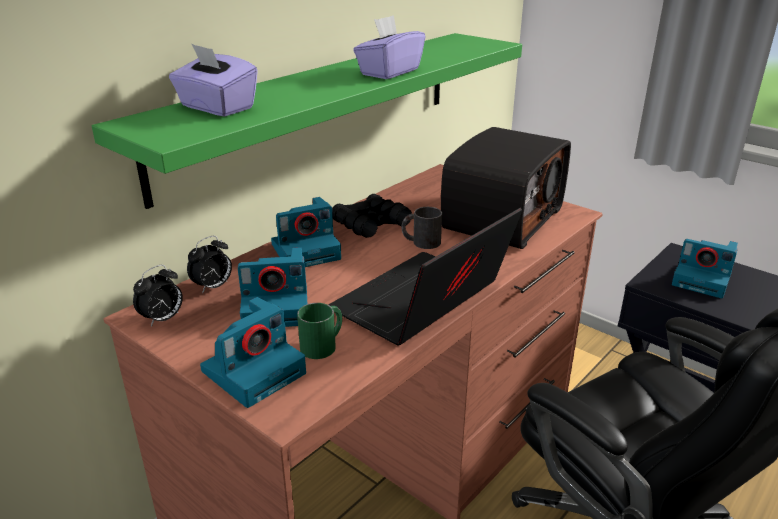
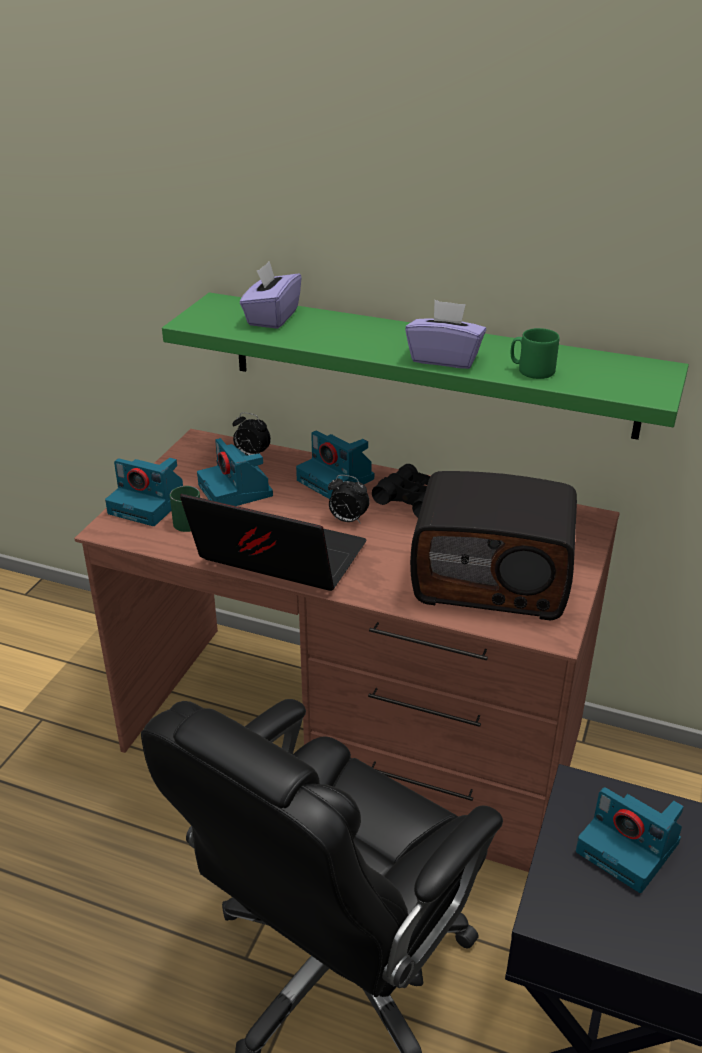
camera: 70 degrees right, 5 degrees up
alarm clock [133,265,183,327] -> alarm clock moved to [328,475,370,524]
black mug [401,207,442,249] -> none
camera [672,239,738,298] -> camera turned 60 degrees counterclockwise [576,787,684,893]
none -> green mug [511,328,559,379]

